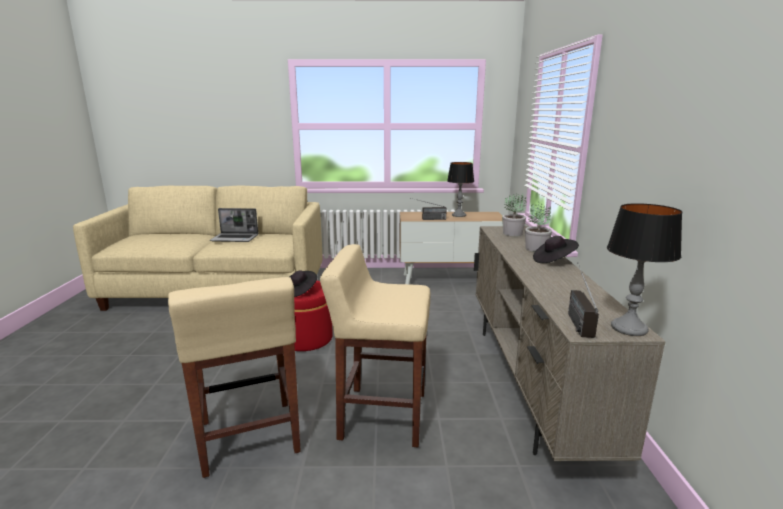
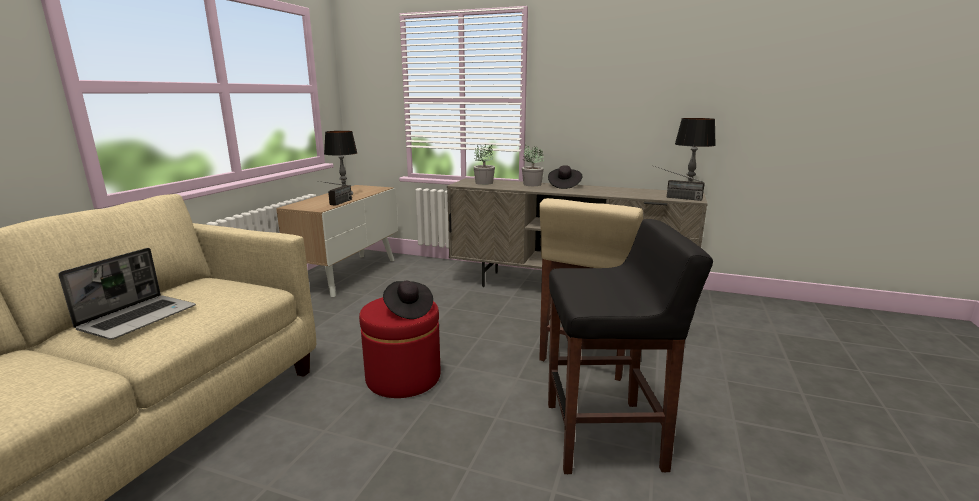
camera: 70 degrees left, 0 degrees up
beige stool [168,277,301,478] -> black stool [548,219,713,474]

